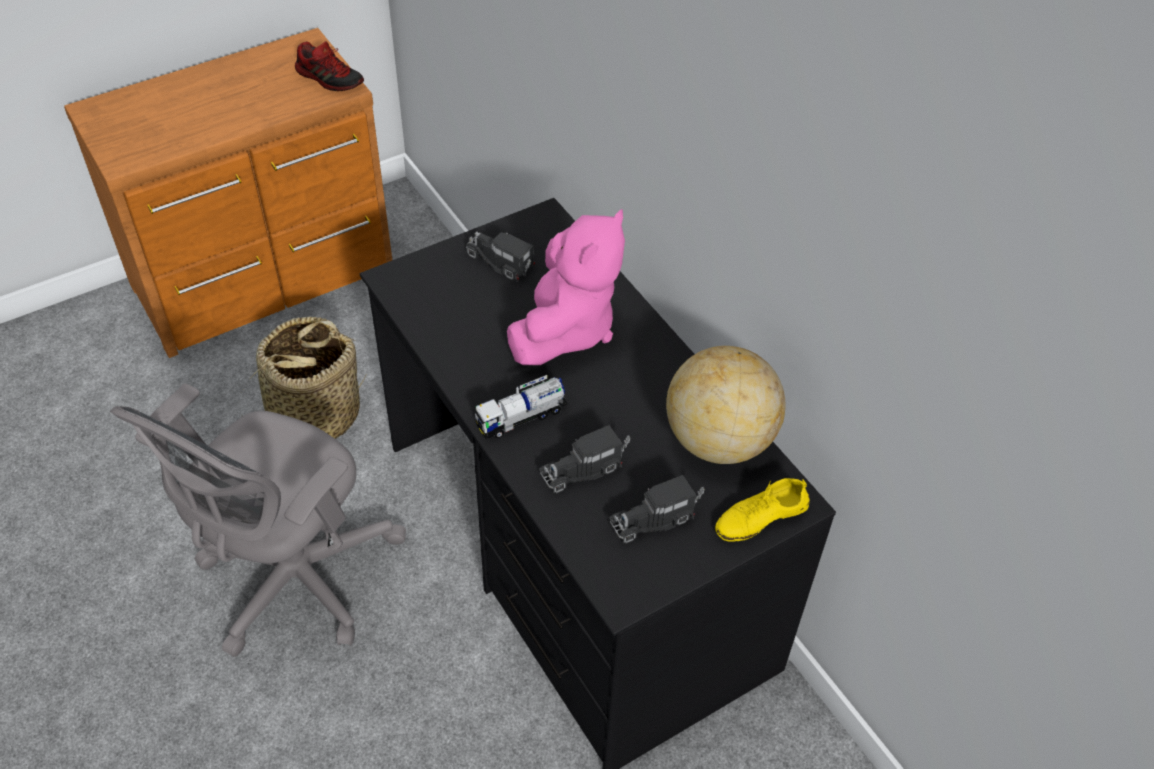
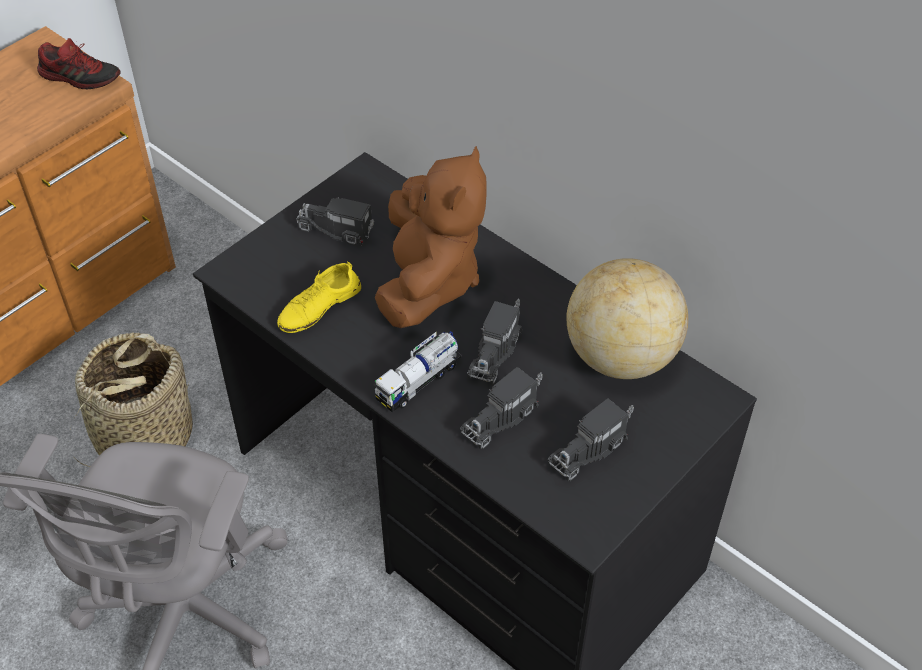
camera: 15 degrees left, 0 degrees up
pink plush toy [507,209,625,365] -> brown plush toy [375,146,487,328]
yellow shoe [715,478,810,542] -> yellow shoe moved to [277,261,361,333]
none -> toy truck [467,299,522,385]

